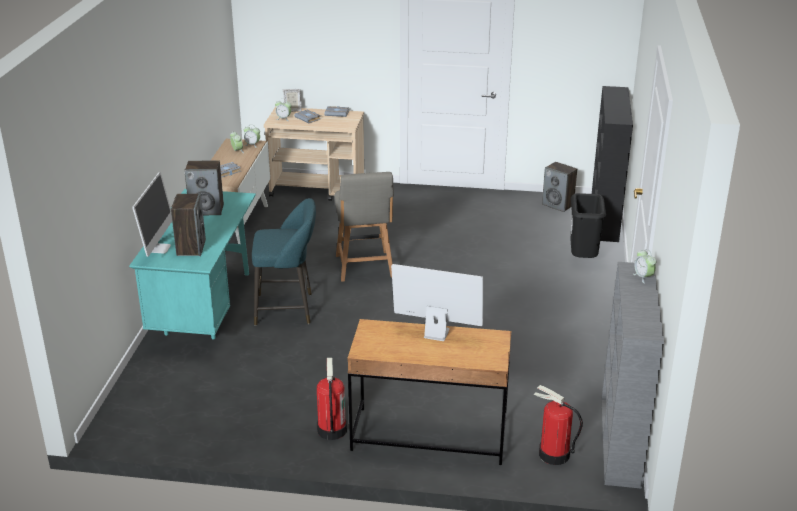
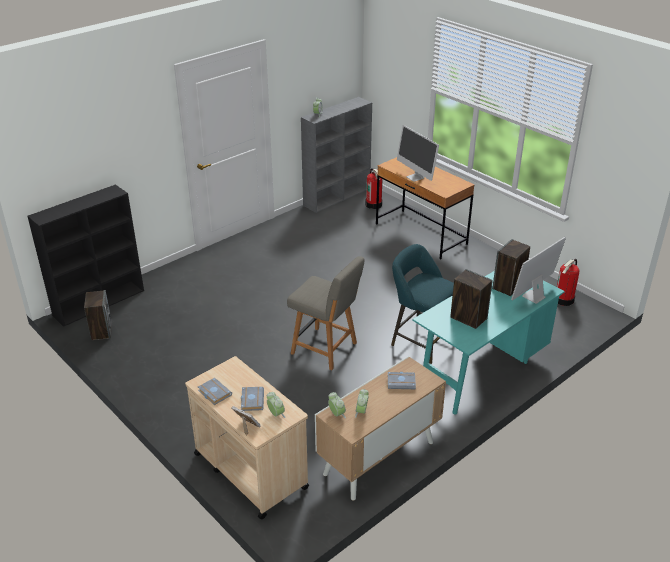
camera: 140 degrees left, 5 degrees up
fire extinguisher [317,358,347,440] -> fire extinguisher moved to [557,259,579,306]
grey chair [334,172,394,282] -> grey chair turned 90 degrees clockwise [287,256,365,370]
black trash can [570,193,606,258] -> none

